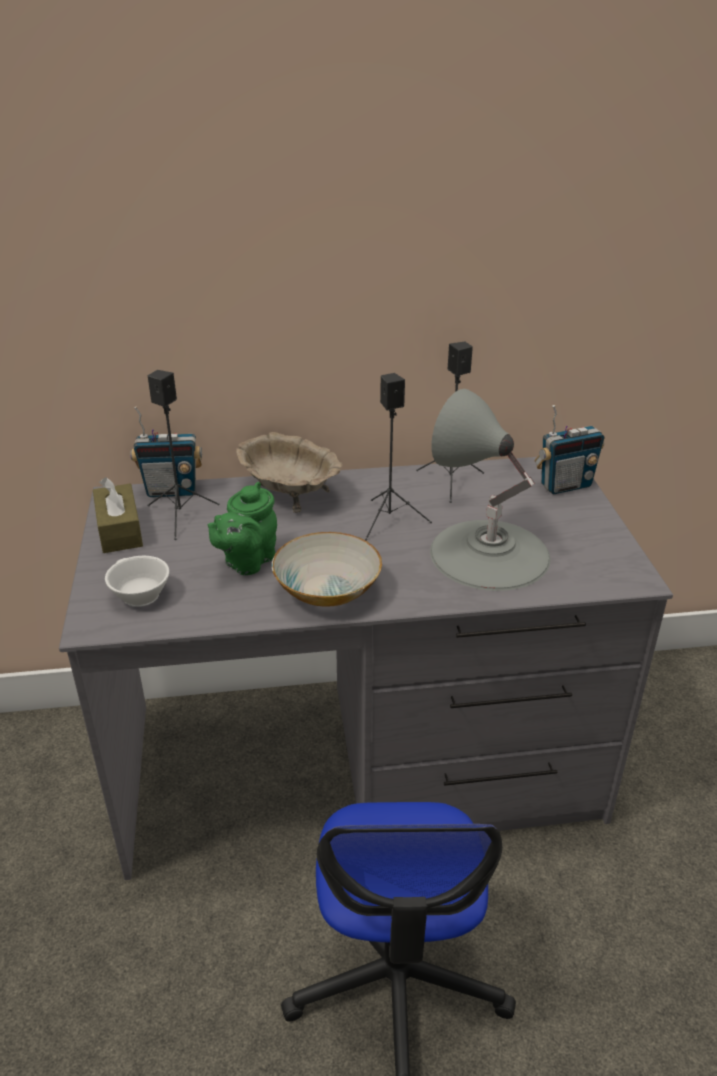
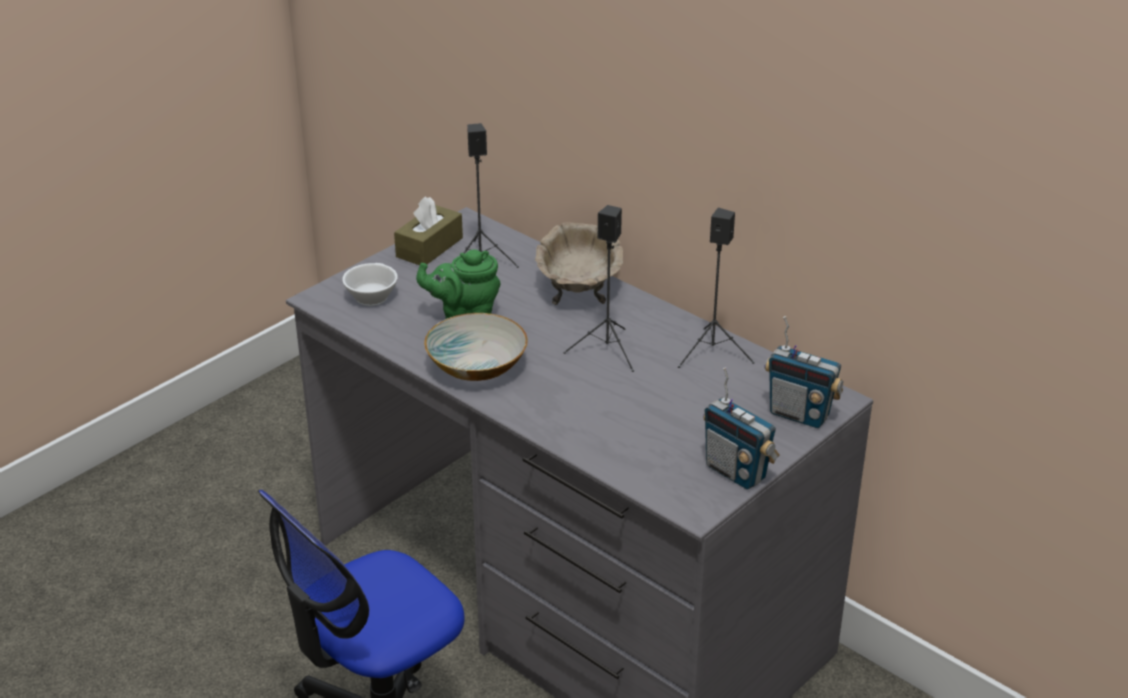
camera: 50 degrees right, 0 degrees up
radio [130,407,202,497] -> radio moved to [703,367,780,490]
grey table lamp [430,389,550,591] -> none

